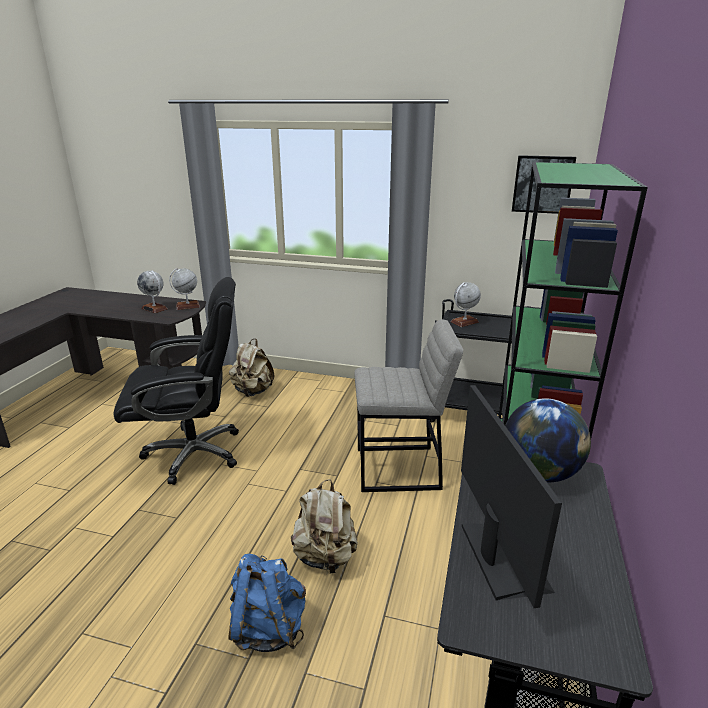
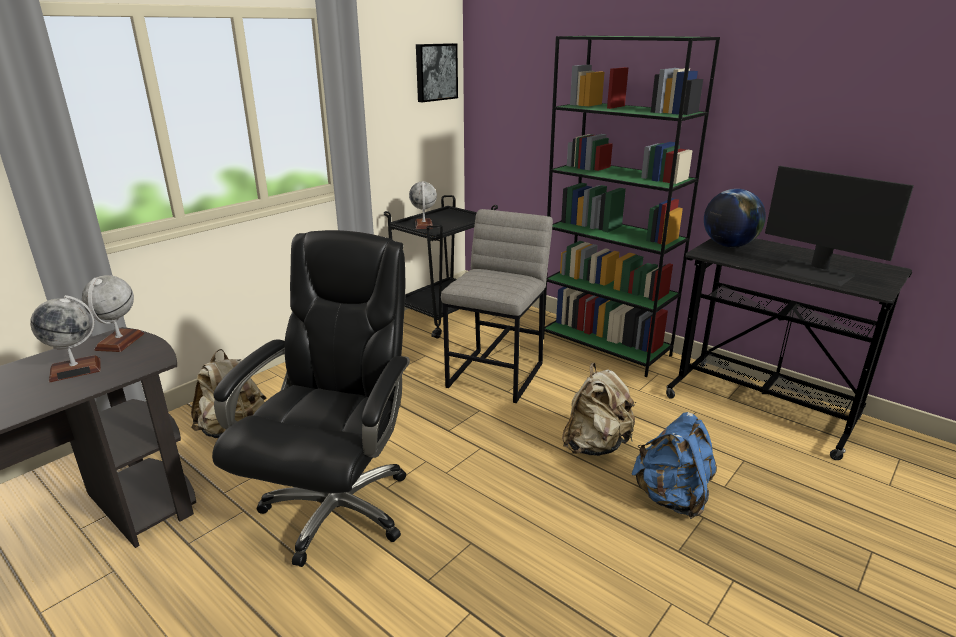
camera: 65 degrees left, 0 degrees up
monitor [461,385,562,608] -> monitor turned 150 degrees counterclockwise [765,166,914,286]

